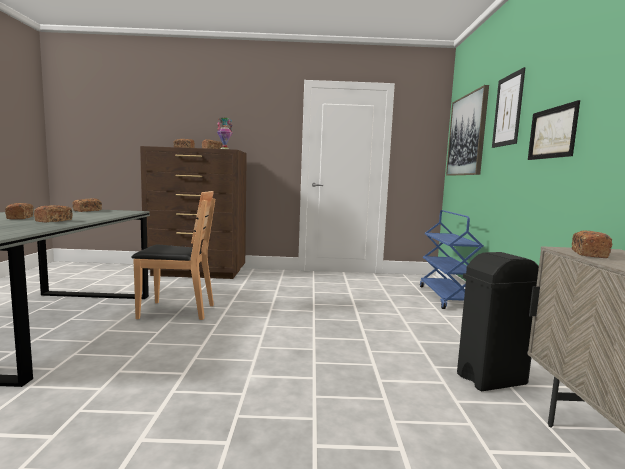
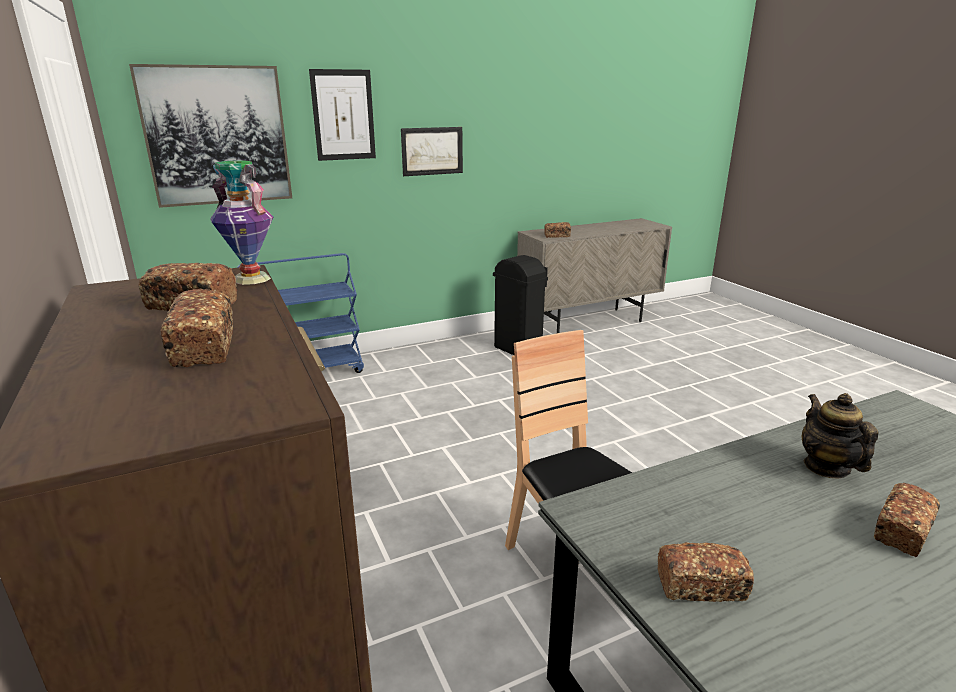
camera: 115 degrees left, 15 degrees up
bread [34,205,73,222] -> teapot [802,393,878,478]

